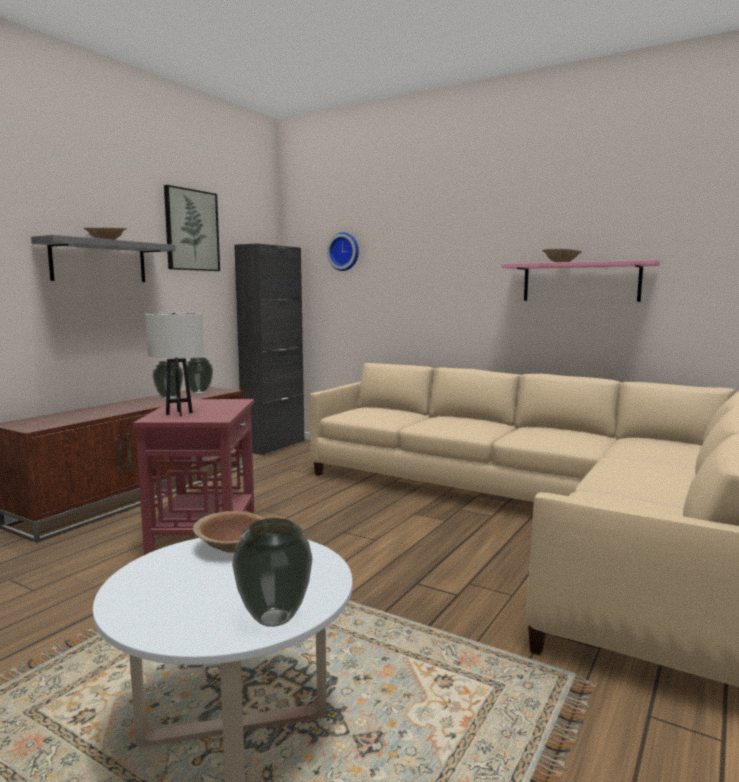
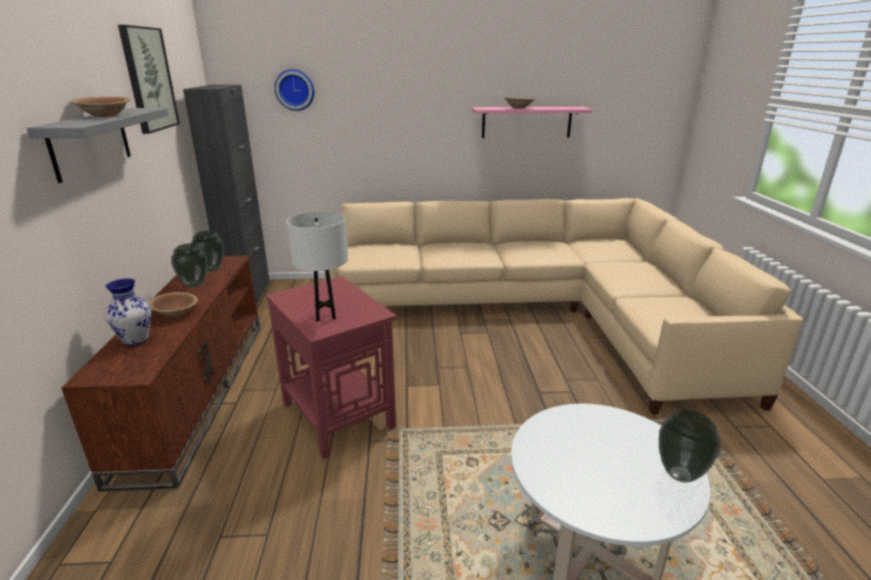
camera: 35 degrees left, 15 degrees up
brown bowl [193,511,264,553] -> brown bowl moved to [148,292,198,317]
none -> vase [105,279,151,346]

